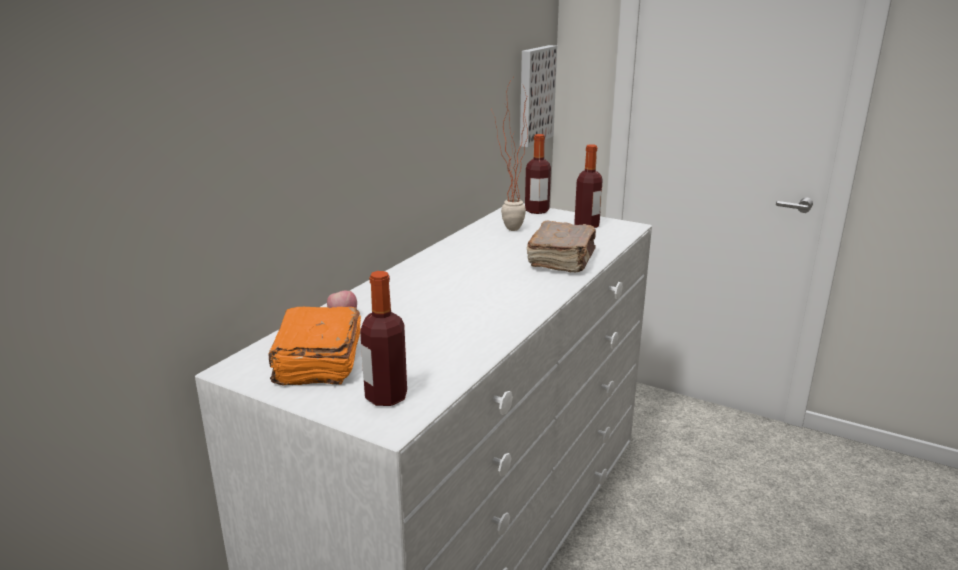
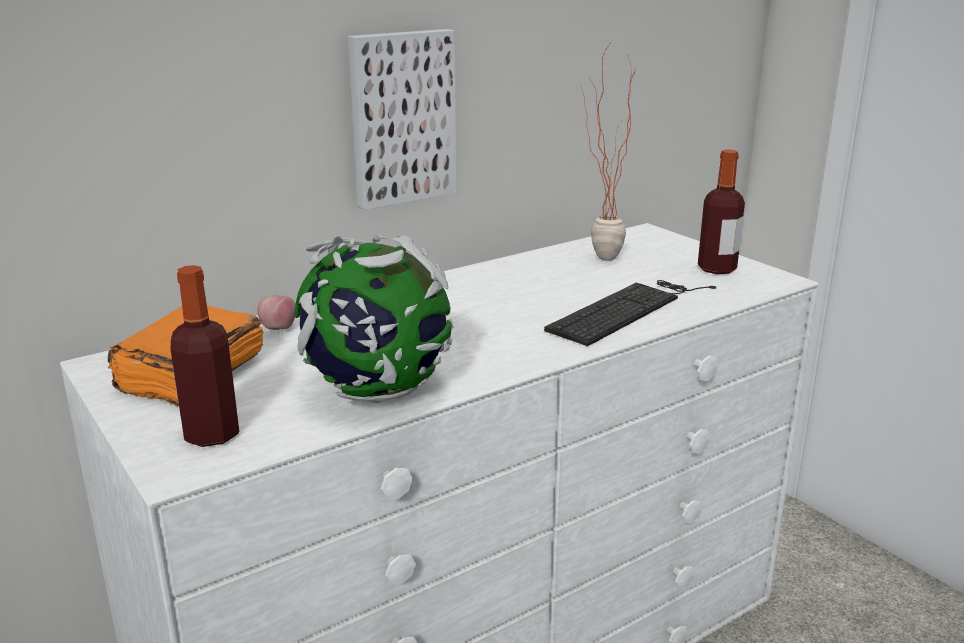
camera: 25 degrees right, 0 degrees up
picture [520,45,557,148] -> picture moved to [348,29,457,210]
bottle [525,134,551,214] -> none
brown book [527,221,596,273] -> keyboard [544,280,716,346]
none -> globe [294,235,453,403]

